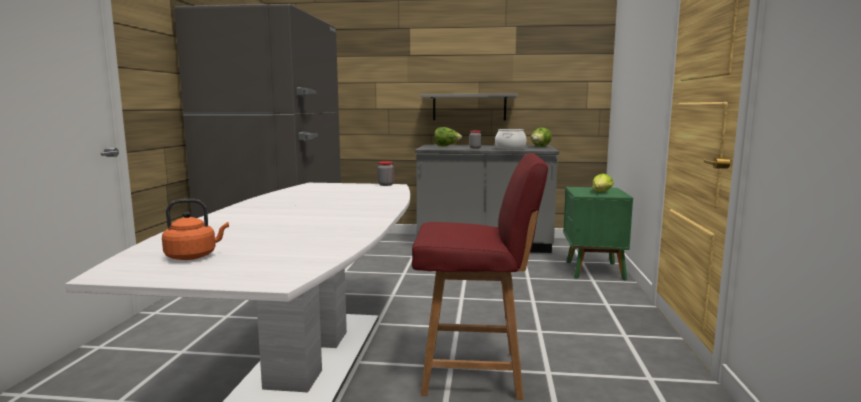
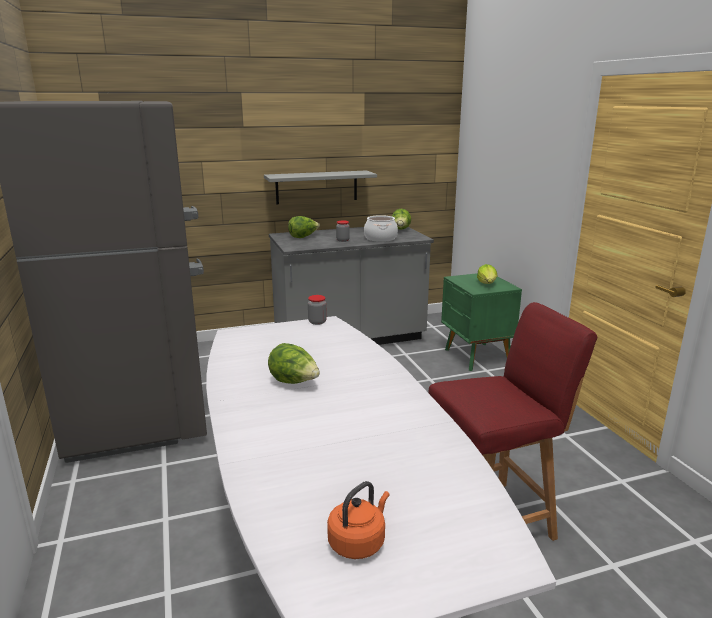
camera: 25 degrees left, 10 degrees up
none -> lettuce [268,343,320,384]

